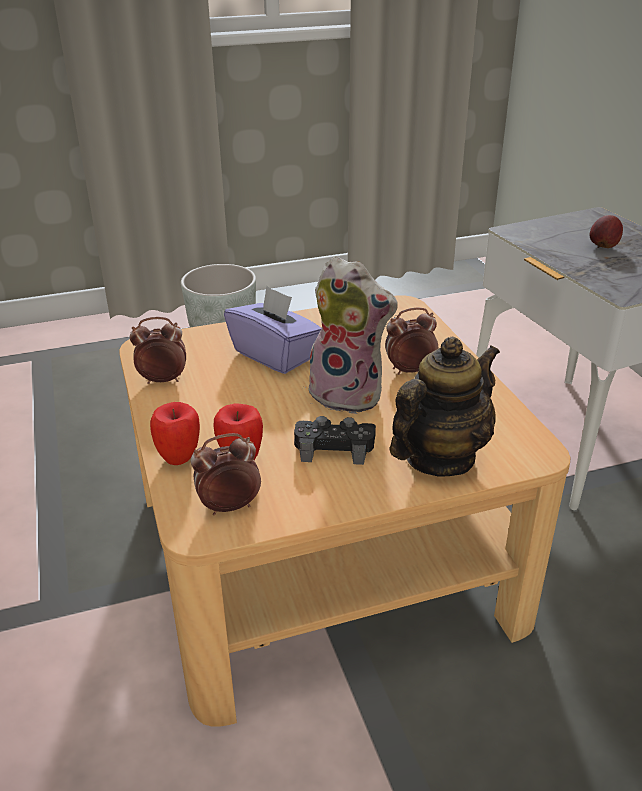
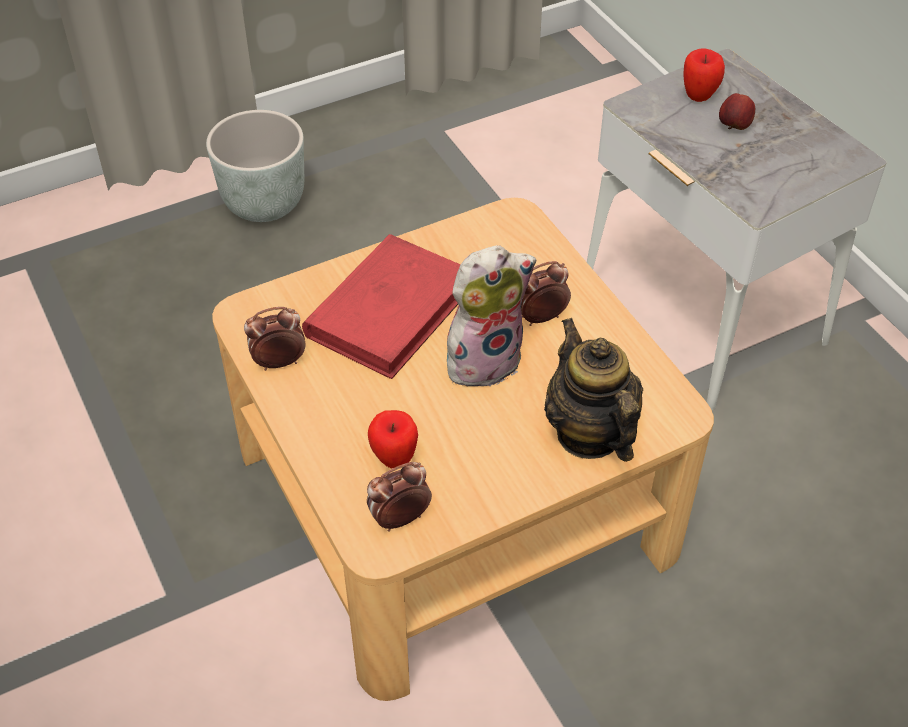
camera: 10 degrees left, 15 degrees up
apple [150,402,200,465] -> apple moved to [683,48,725,102]
purple tissue box [224,286,321,374] -> red book [302,234,460,379]
black game controller [294,416,376,465] -> none
plush toy [305,256,398,414] -> plush toy turned 45 degrees counterclockwise [447,245,536,387]
teapot [389,336,500,477] -> teapot turned 60 degrees counterclockwise [544,318,643,462]

